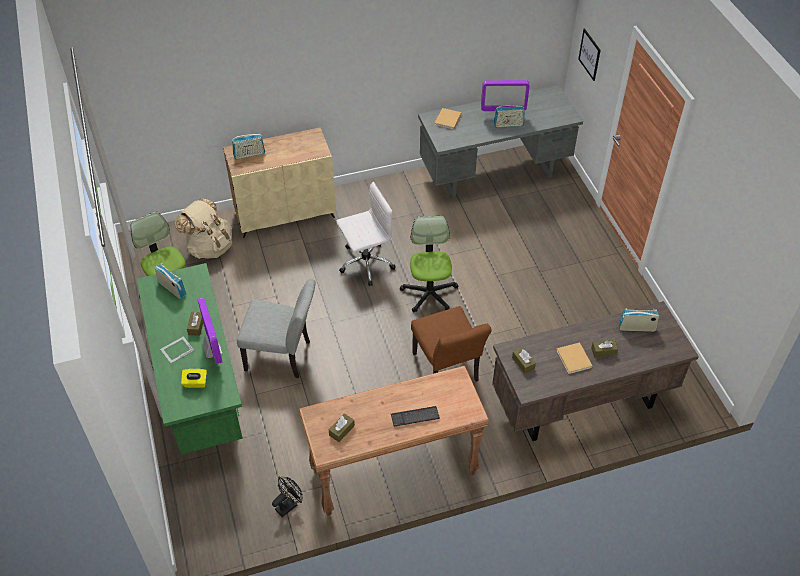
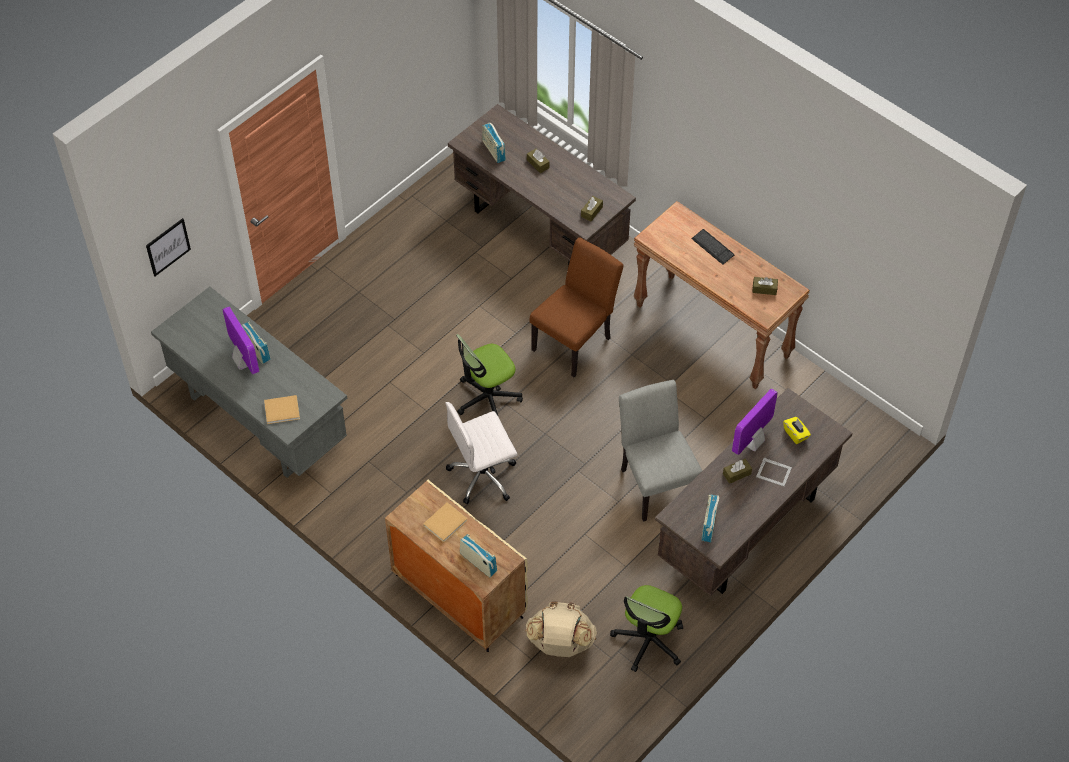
camera: 120 degrees left, 5 degrees up
green desk [137,263,243,455] -> brown desk [655,388,852,596]
black fan [272,477,303,517] -> none
white office chair [336,182,396,286] -> white office chair turned 60 degrees counterclockwise [445,402,518,504]
beige book [556,342,592,374] -> beige book moved to [423,502,468,542]

